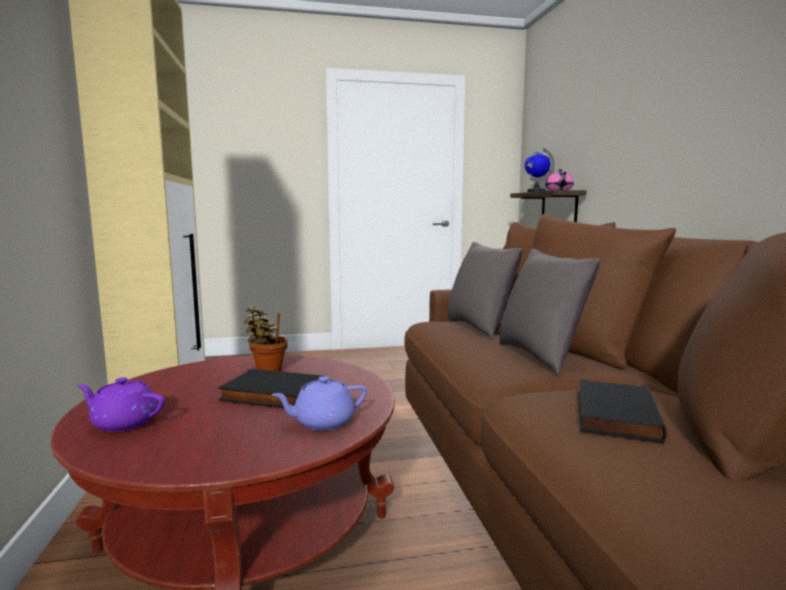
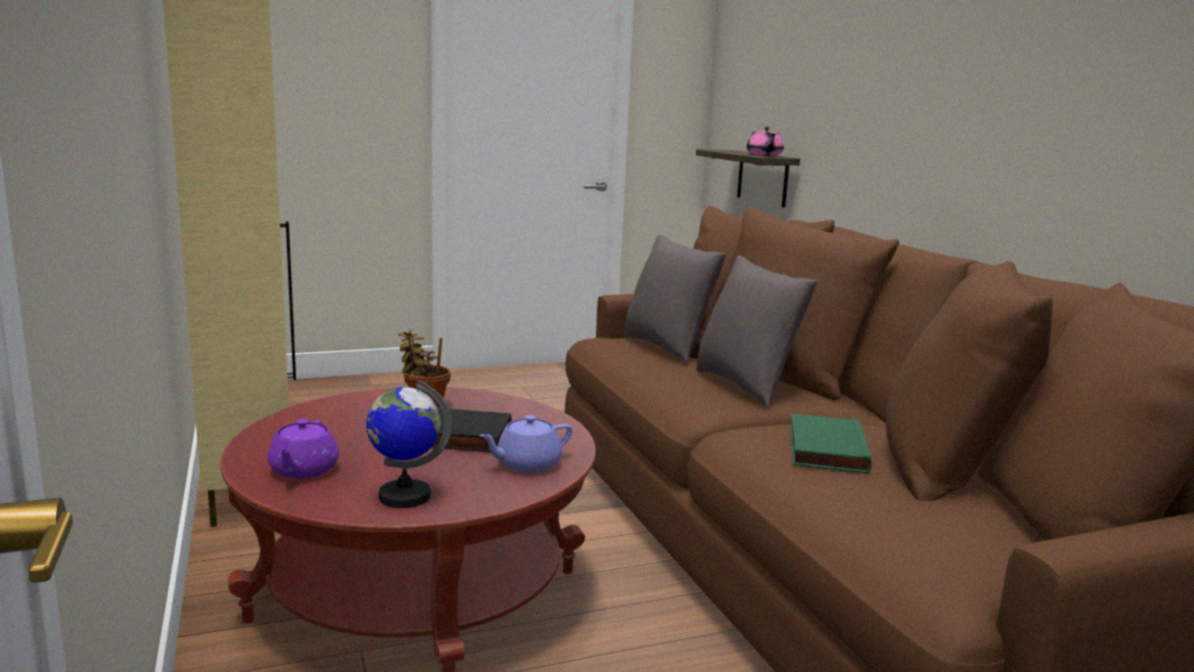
camera: 10 degrees left, 5 degrees up
purple teapot [77,377,165,432] -> purple teapot turned 90 degrees counterclockwise [268,419,339,479]
globe [525,148,555,192] -> globe moved to [366,380,452,508]
black book [578,379,667,444] -> green book [790,413,872,474]

